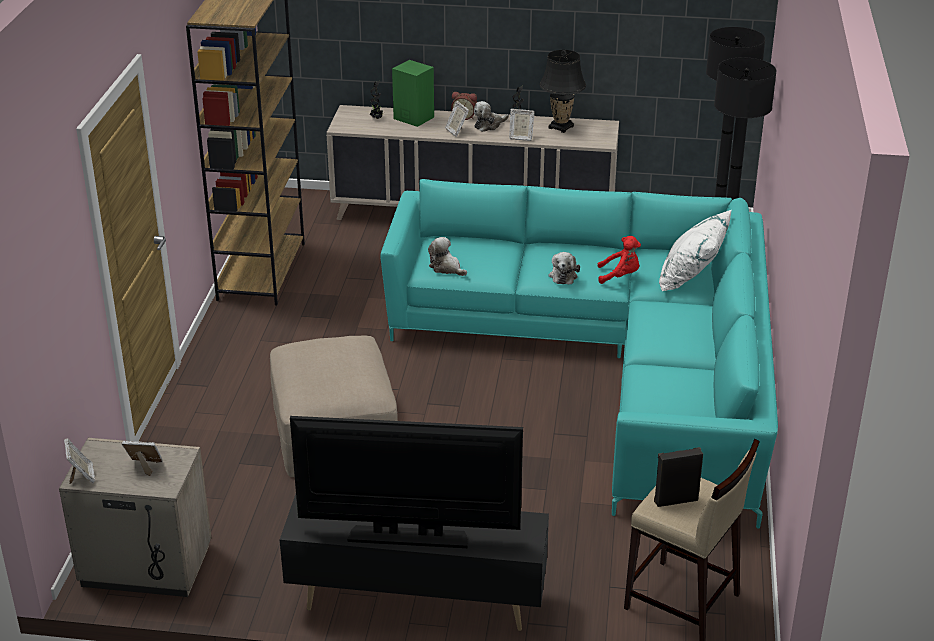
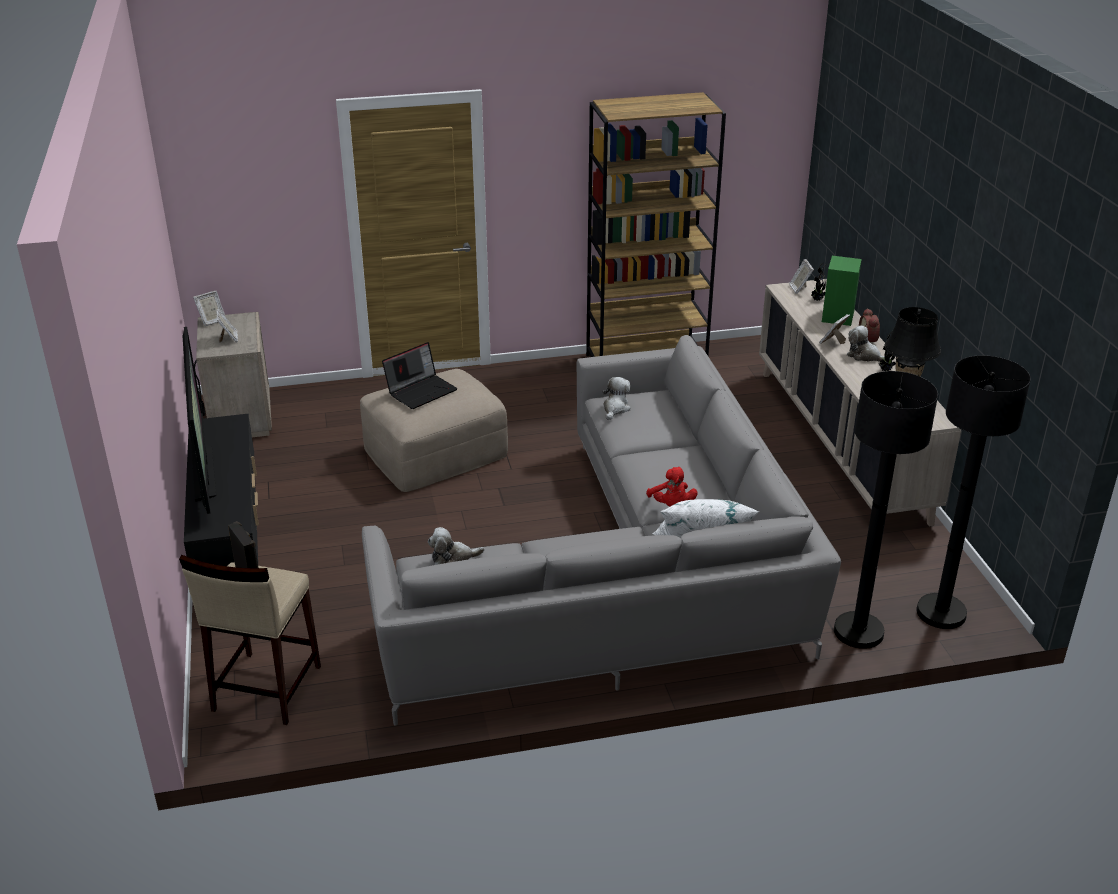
camera: 70 degrees right, 0 degrees up
turquoise sofa [380,179,778,528] -> grey sofa [362,335,841,726]
picture frame [509,109,534,141] -> picture frame moved to [789,259,814,294]
plush toy [549,252,580,284] -> plush toy moved to [428,527,484,565]
none -> laptop [382,342,458,409]

